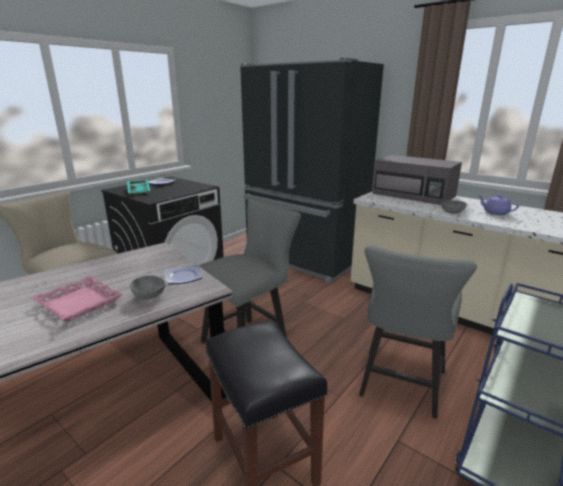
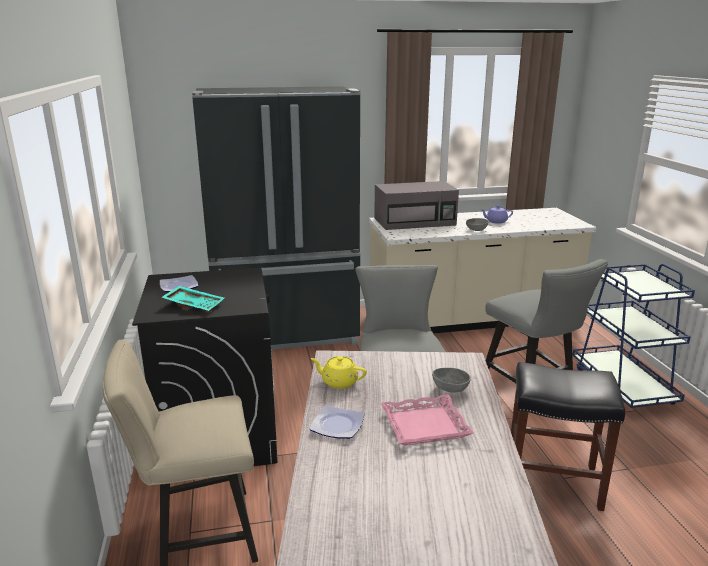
camera: 50 degrees left, 0 degrees up
plate [164,264,203,284] -> plate moved to [310,405,365,439]
none -> yellow teapot [310,356,367,389]

